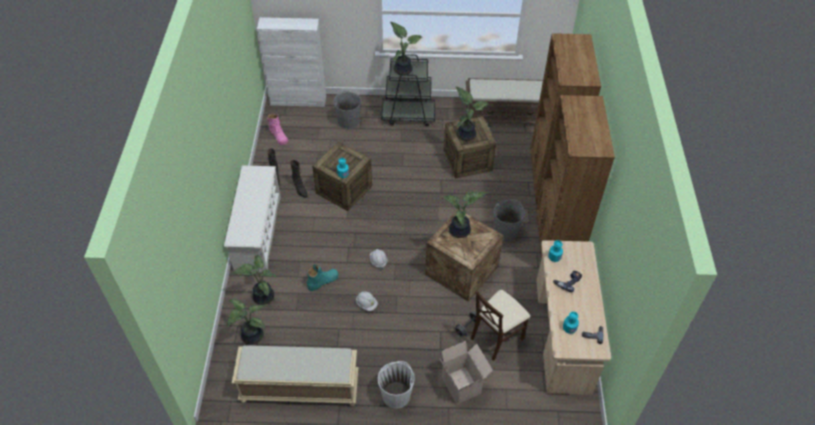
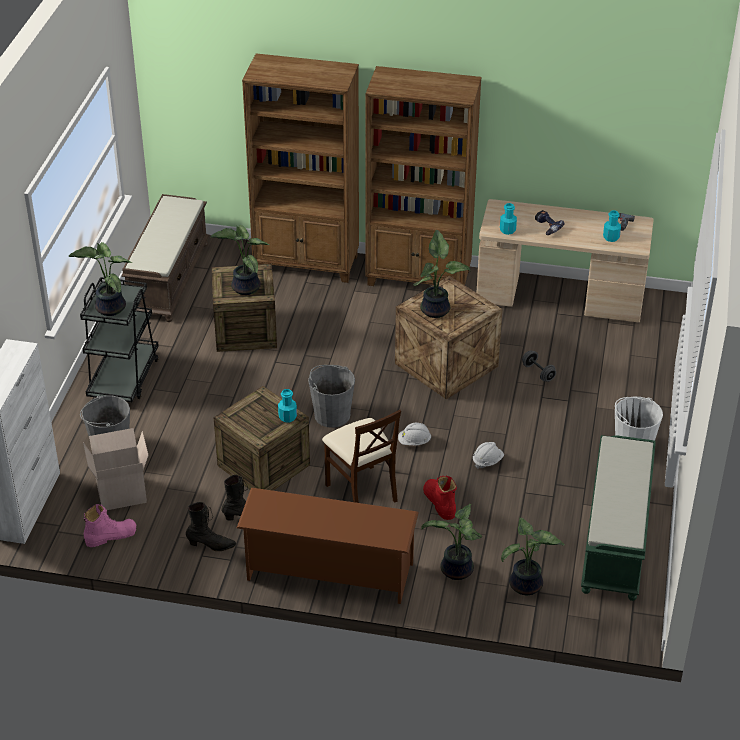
camera: 80 degrees left, 10 degrees down
white shoe rack [224,165,281,272] -> brown shoe rack [237,488,419,604]
beige bench [232,345,359,406] -> green bench [581,435,656,601]
turquoise boot [307,265,339,291] -> red boot [423,476,457,520]
cardboard box [440,341,493,404] -> cardboard box moved to [83,428,149,510]
beige chair [471,290,531,361] -> beige chair moved to [322,410,401,503]
grey bucket [494,199,525,241] -> grey bucket moved to [308,365,355,428]

